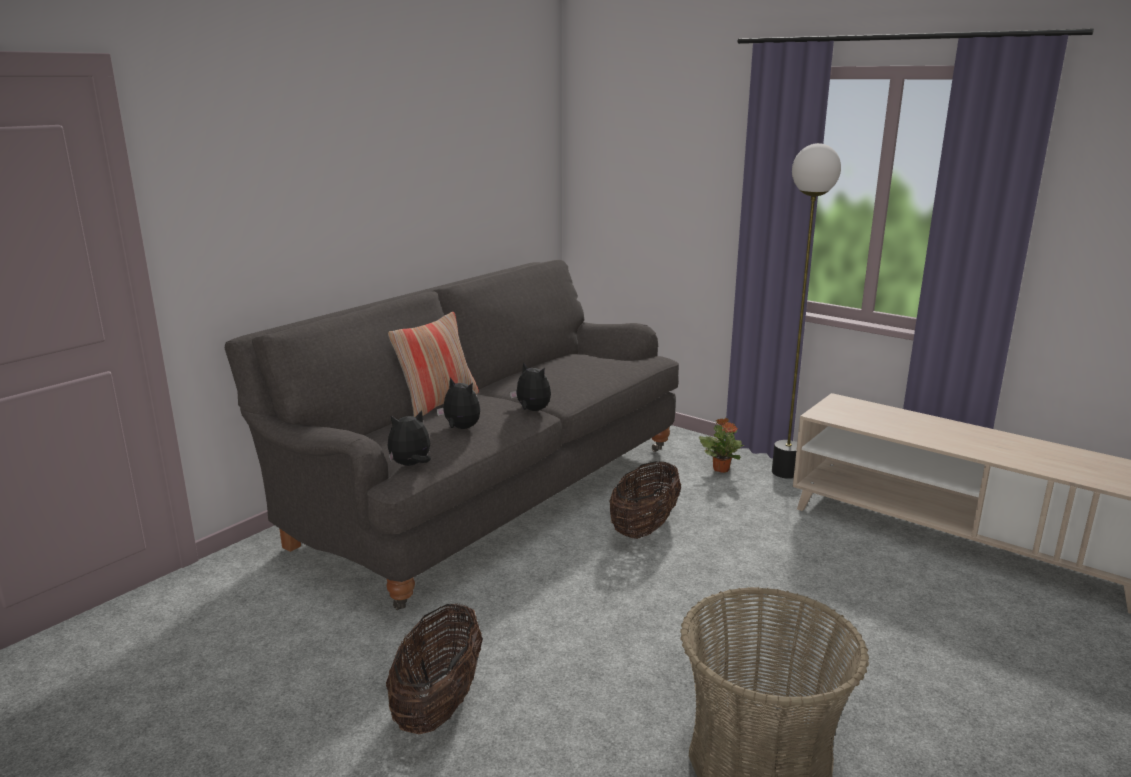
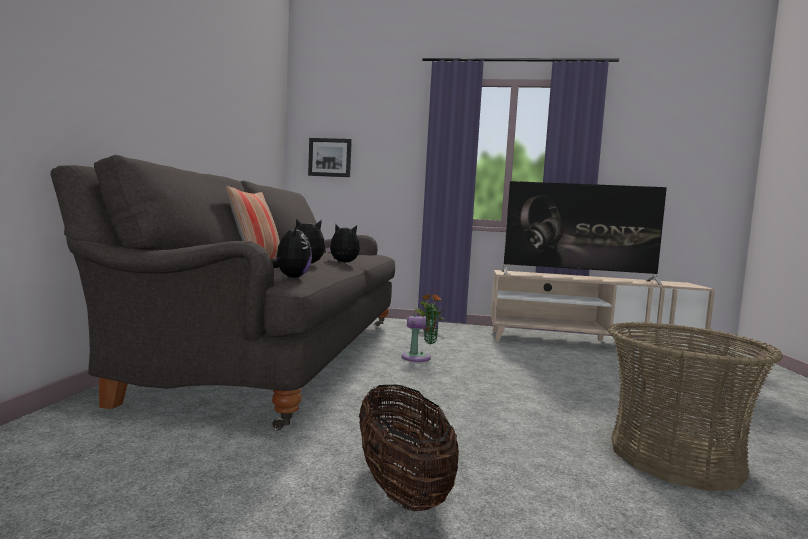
camera: 30 degrees left, 15 degrees down
plush toy [388,410,431,466] -> plush toy turned 135 degrees clockwise [272,225,312,278]
basket [609,461,681,539] -> green fan [402,304,438,362]
floor lamp [772,143,841,479] -> none
none -> picture [308,138,352,177]
none -> television [502,181,667,285]

